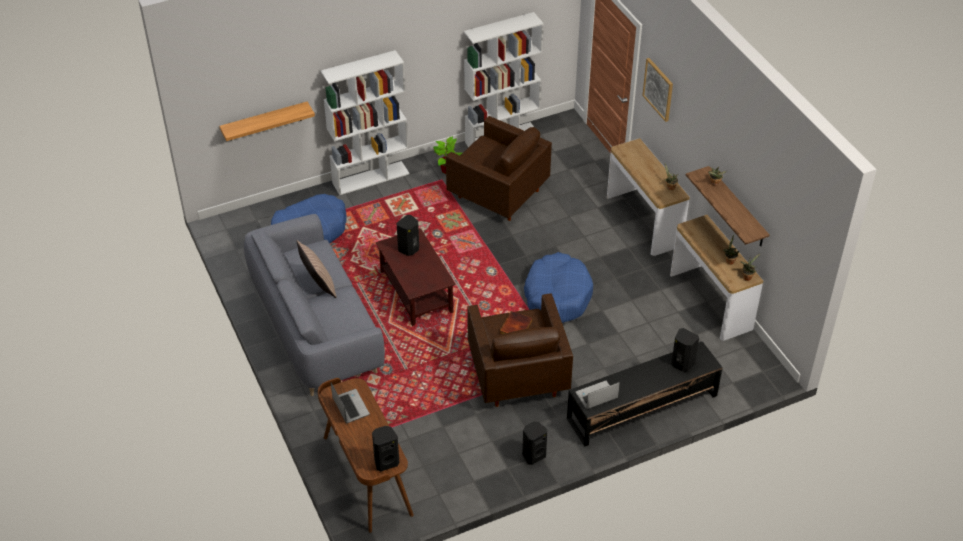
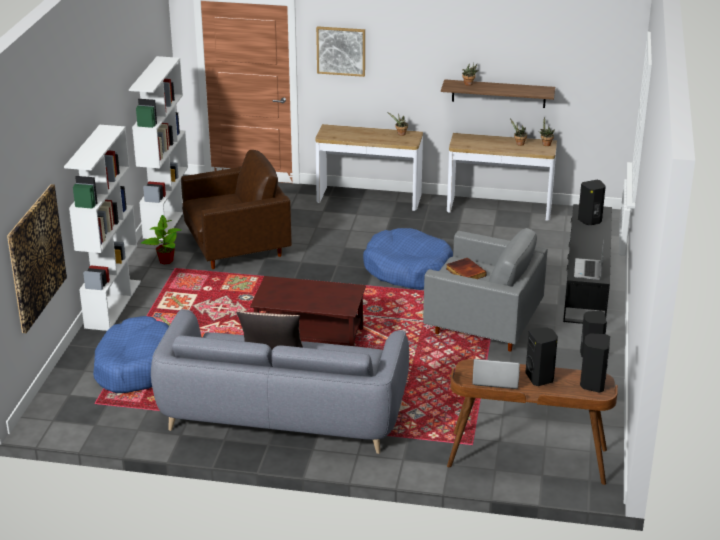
camera: 55 degrees left, 15 degrees down
shelf [220,102,315,141] -> picture [7,184,67,333]
black speaker [397,215,419,256] -> black speaker moved to [525,327,558,386]
brown armchair [467,293,573,407] -> grey armchair [423,228,548,352]

